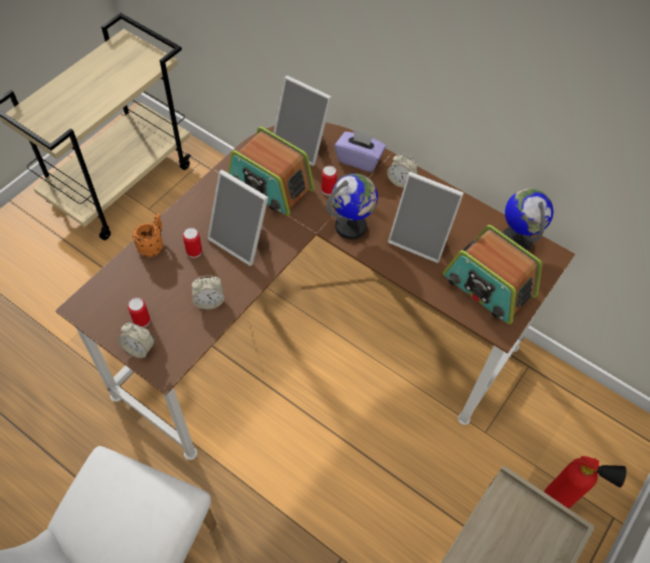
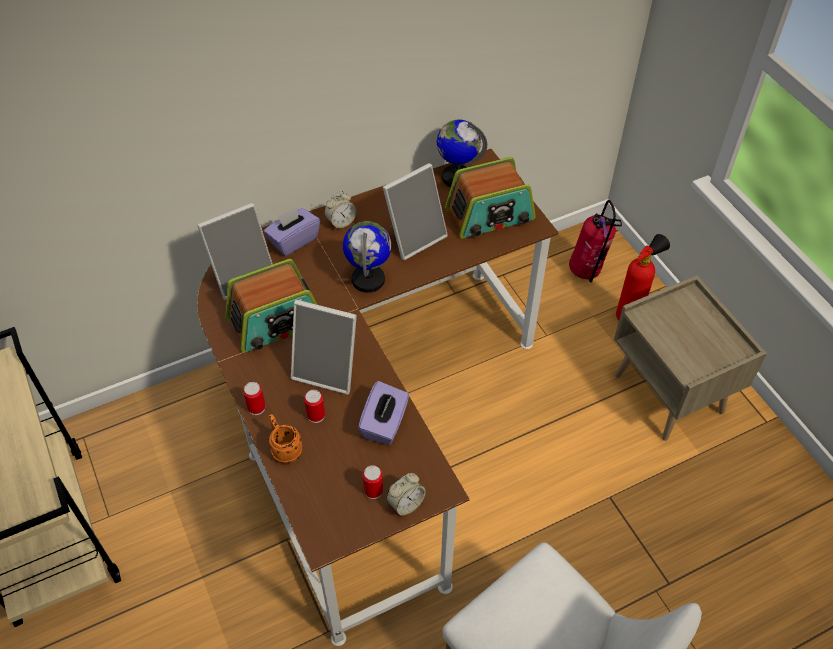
camera: 60 degrees left, 5 degrees down
alarm clock [192,275,224,310] -> purple tissue box [358,381,409,445]
picture frame [207,170,268,266] -> picture frame turned 45 degrees clockwise [291,300,357,395]
can [321,166,337,195] -> can moved to [243,382,265,415]
none -> fire extinguisher [569,200,622,282]

